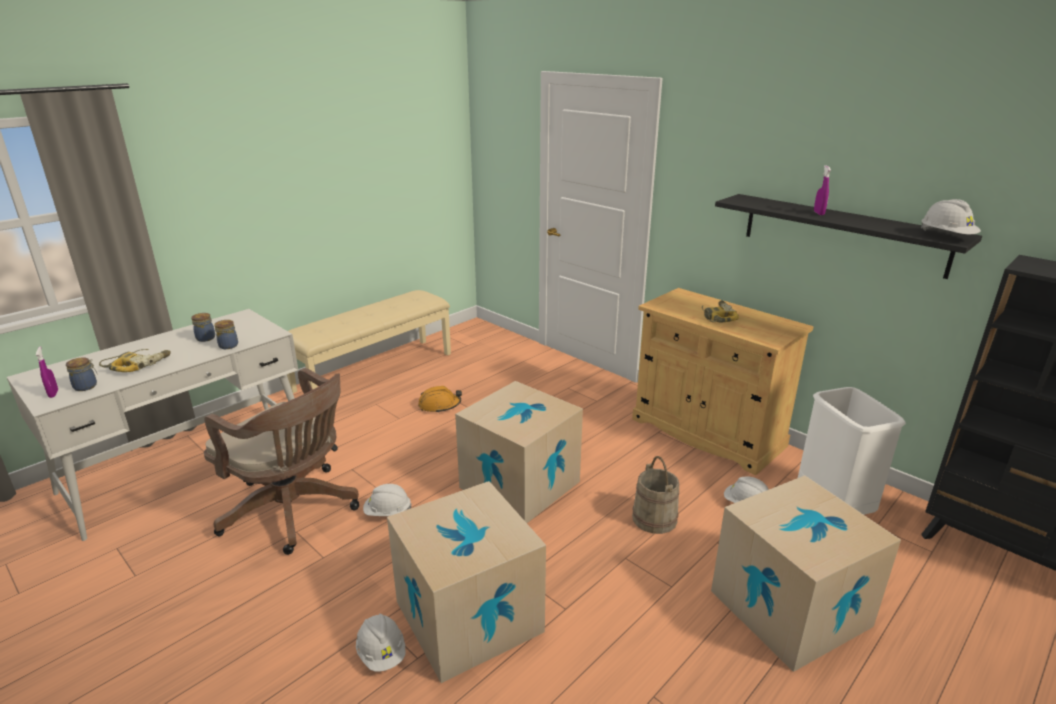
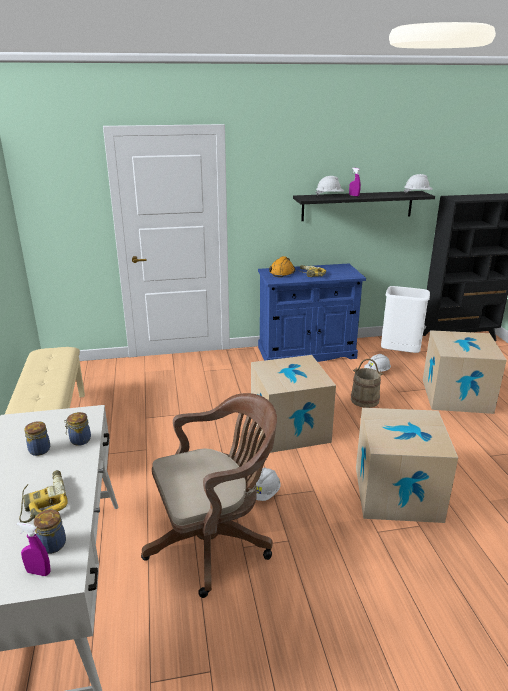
camera: 55 degrees left, 0 degrees up
white hard hat [356,613,405,672] -> white hard hat moved to [316,176,344,196]
orange hard hat [418,386,462,413] -> orange hard hat moved to [269,256,295,278]
beige cabinet [632,288,814,475] -> blue cabinet [258,264,366,362]

